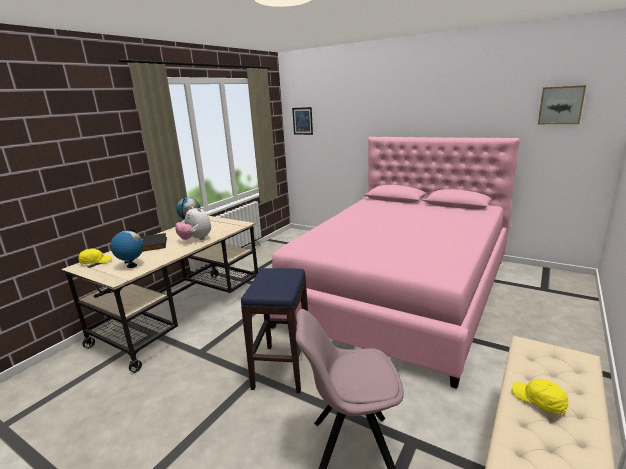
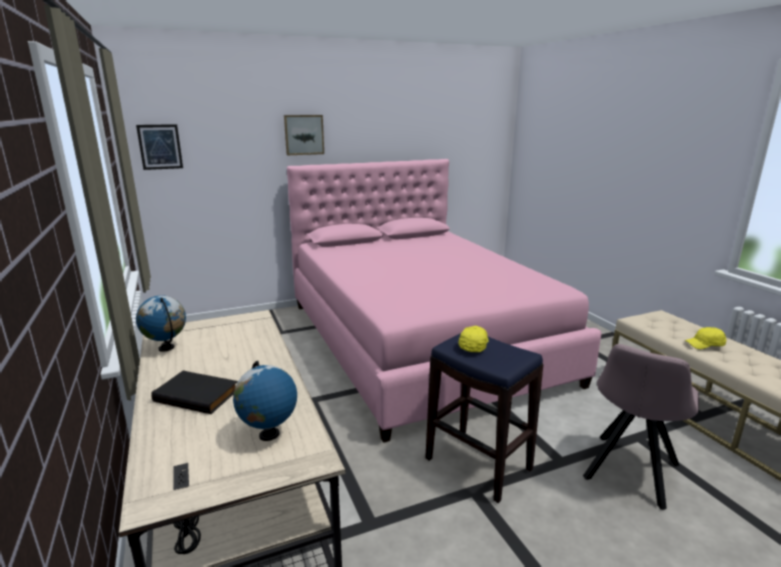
camera: 55 degrees left, 0 degrees up
yellow cap [79,248,112,264] -> yellow cap moved to [458,326,489,352]
plush toy [175,206,211,240] -> none
picture [538,85,586,124] -> picture moved to [284,115,324,155]

